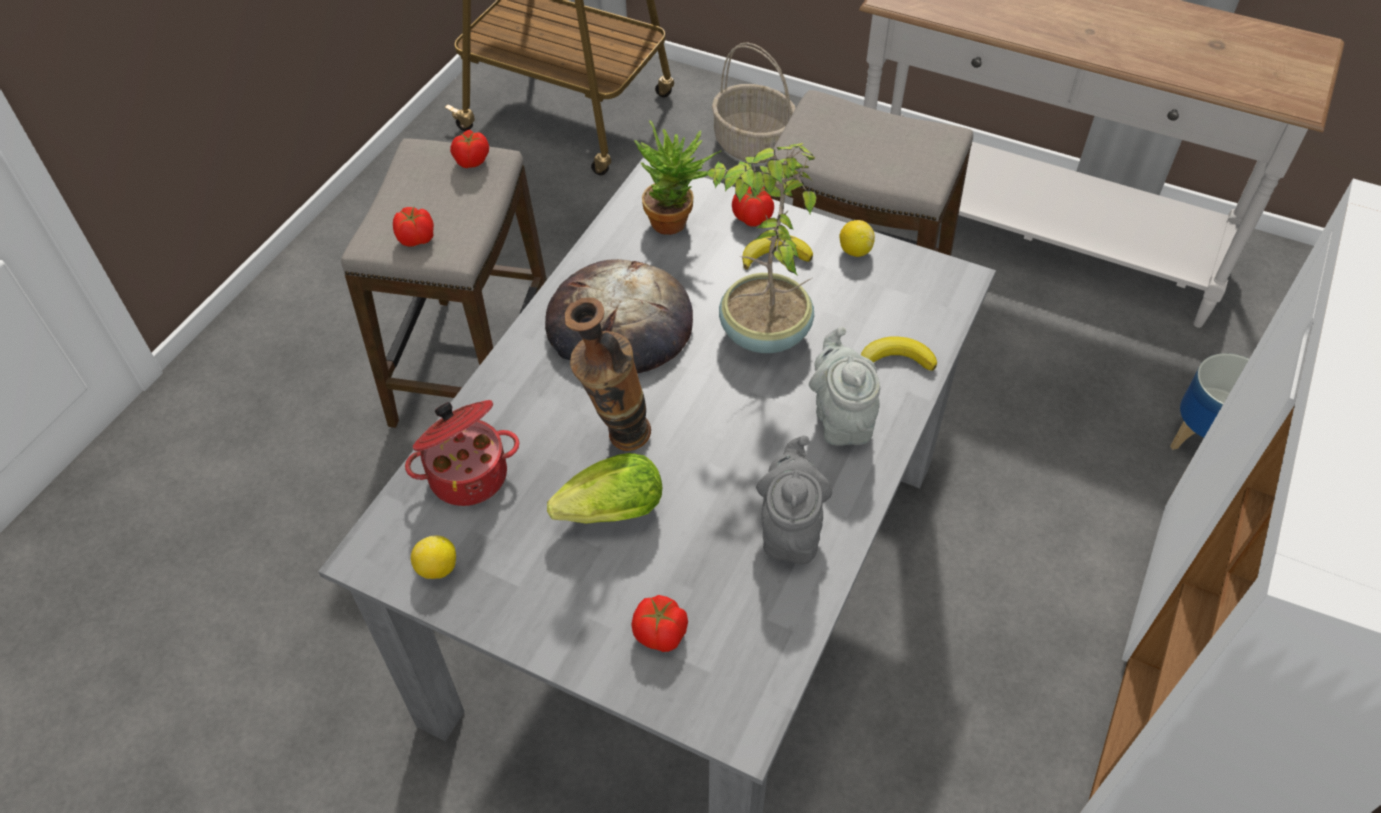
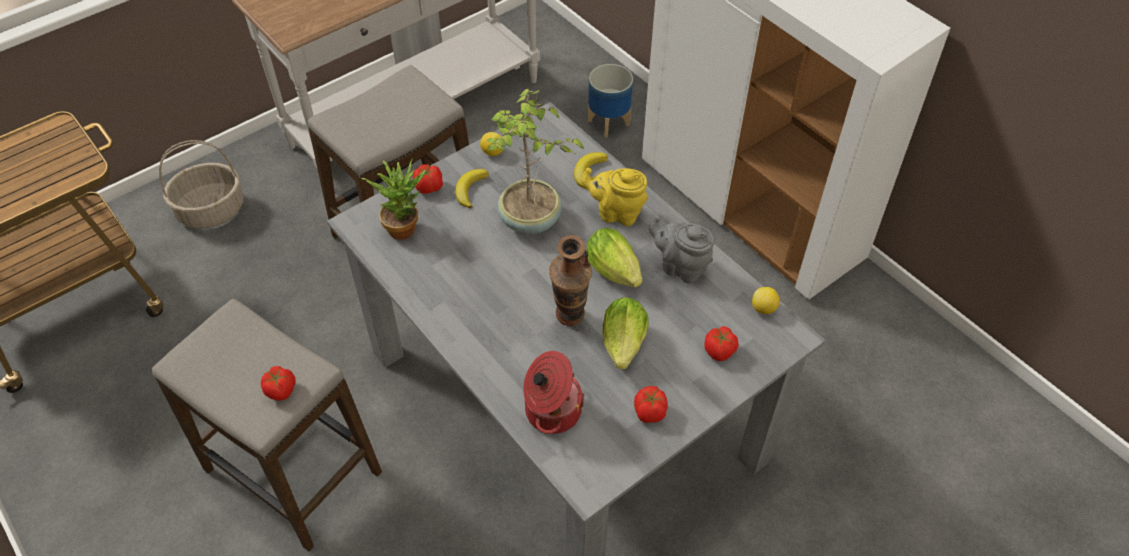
camera: 65 degrees left, 0 degrees up
lemon [411,535,456,579] -> lemon moved to [752,287,780,314]
tomato [450,130,489,168] -> tomato moved to [634,386,668,423]
bread [545,259,693,373] -> none
grey teapot [809,327,880,446] -> yellow teapot [581,168,648,226]
none -> lettuce [586,228,642,288]

